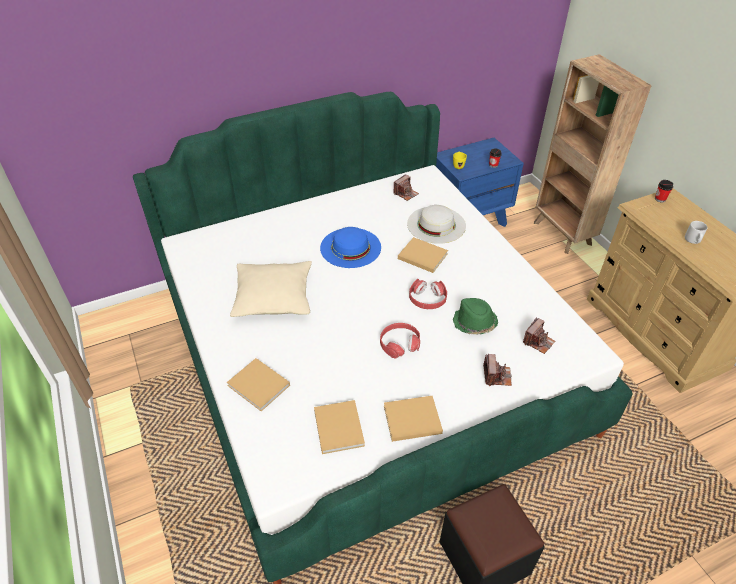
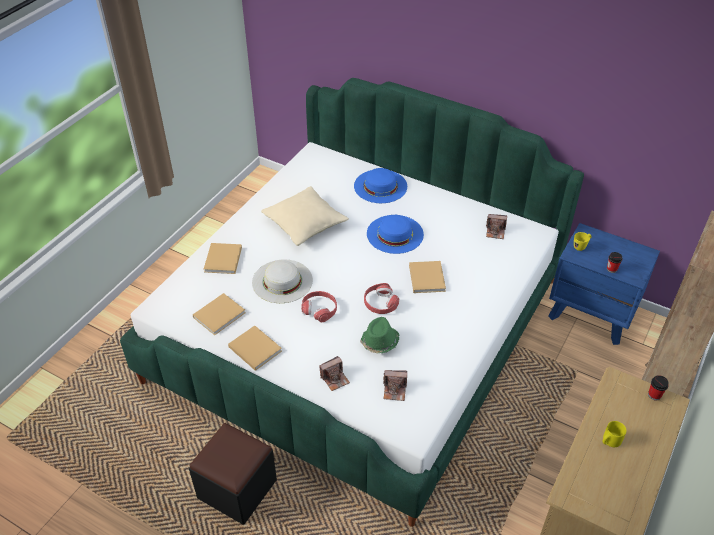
camera: 55 degrees right, 0 degrees up
white hat [407,205,466,244] -> white hat moved to [252,259,313,303]
grey mug [685,221,708,244] -> yellow mug [603,421,626,447]
none -> blue hat [354,168,407,203]

